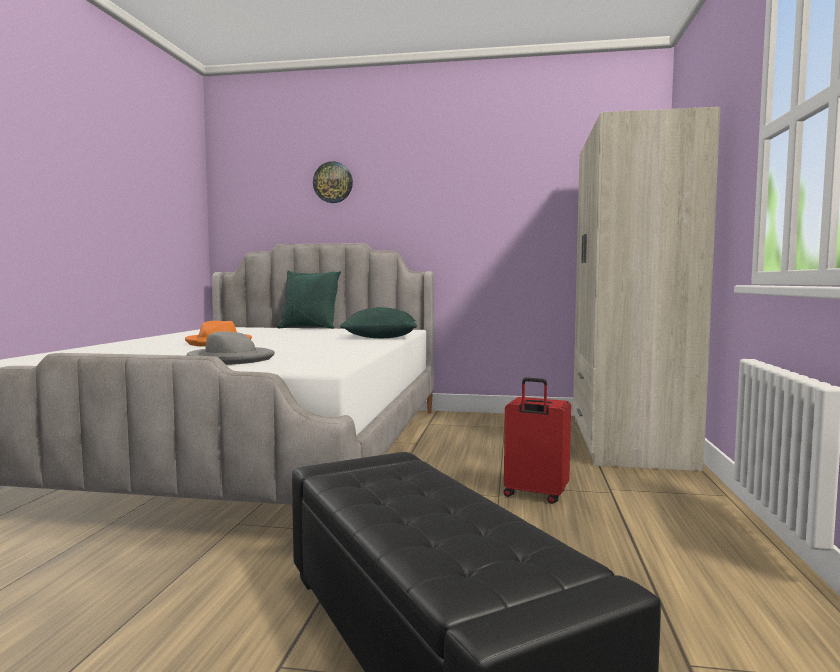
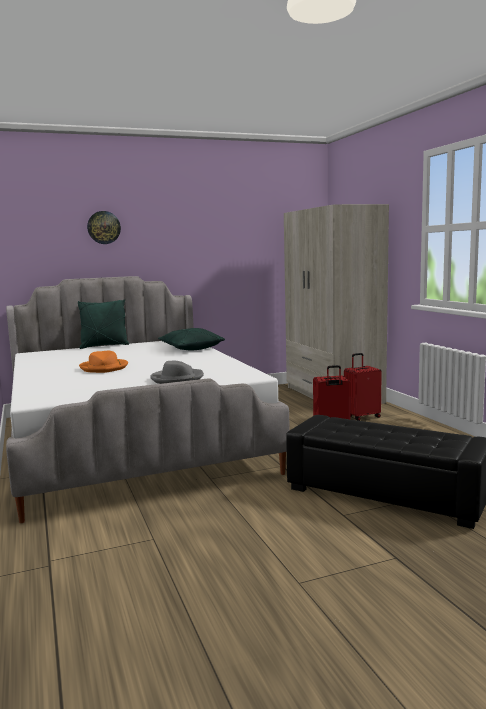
camera: 30 degrees left, 5 degrees up
none -> red suitcase [344,353,382,421]

